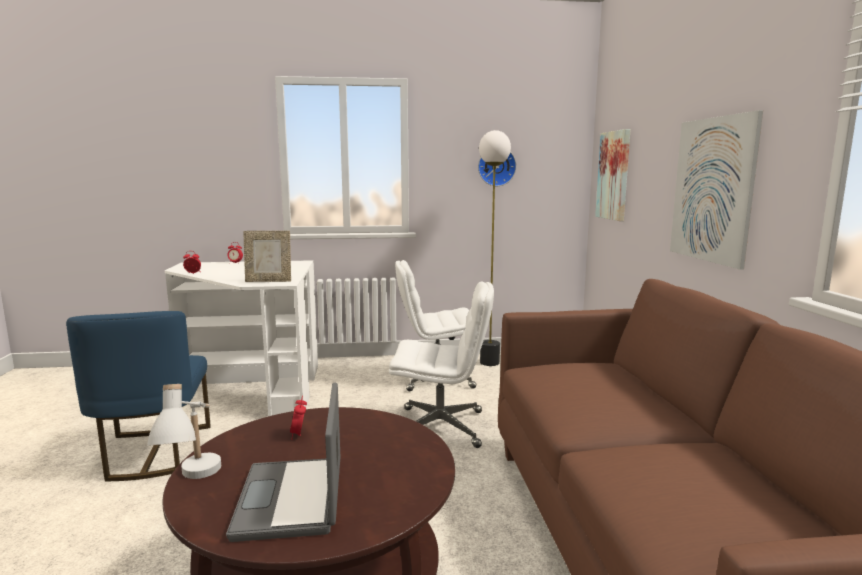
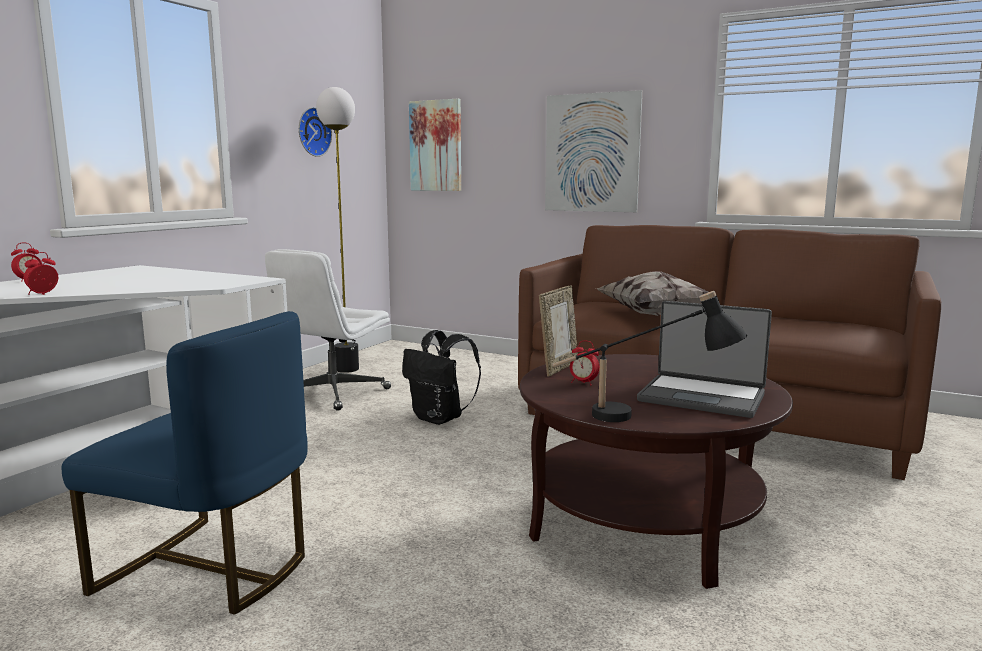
camera: 55 degrees left, 0 degrees up
white table lamp [147,384,221,479] -> black table lamp [552,291,747,422]
picture frame [243,231,291,282] -> picture frame moved to [539,285,578,376]
white office chair [389,281,494,448] -> black backpack [402,330,481,425]
none -> pillow [597,271,708,316]

